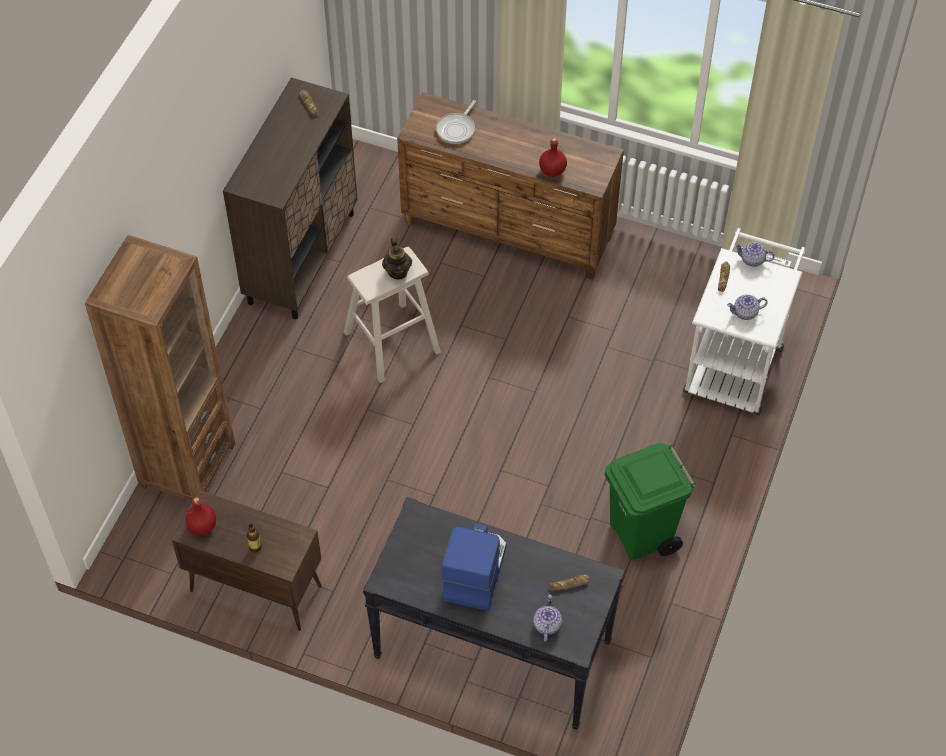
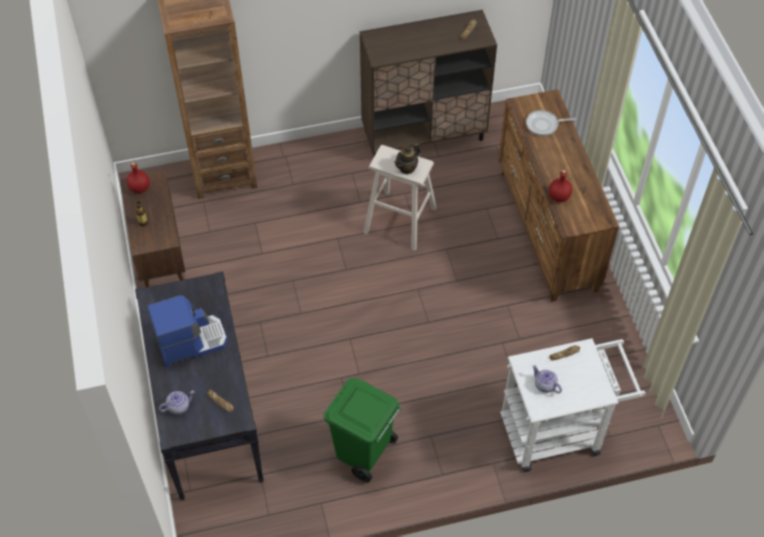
camera: 55 degrees right, 0 degrees up
teapot [734,242,775,267] -> none

